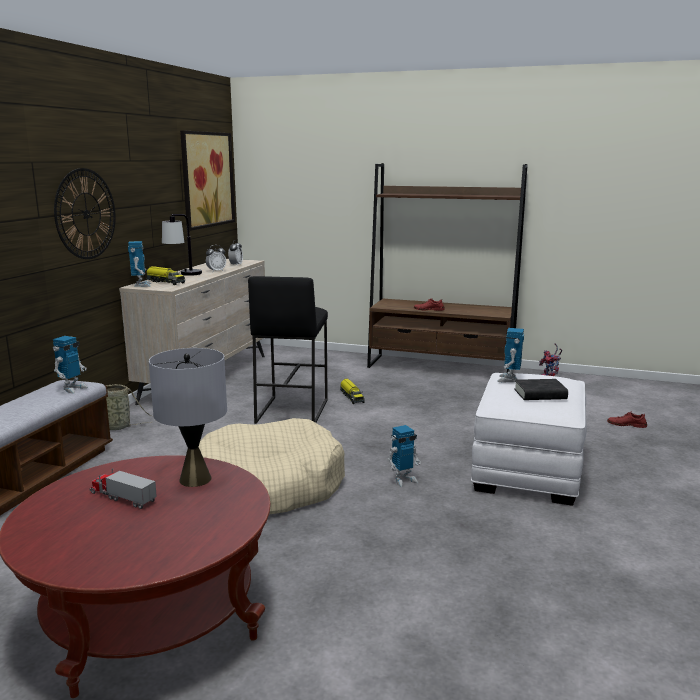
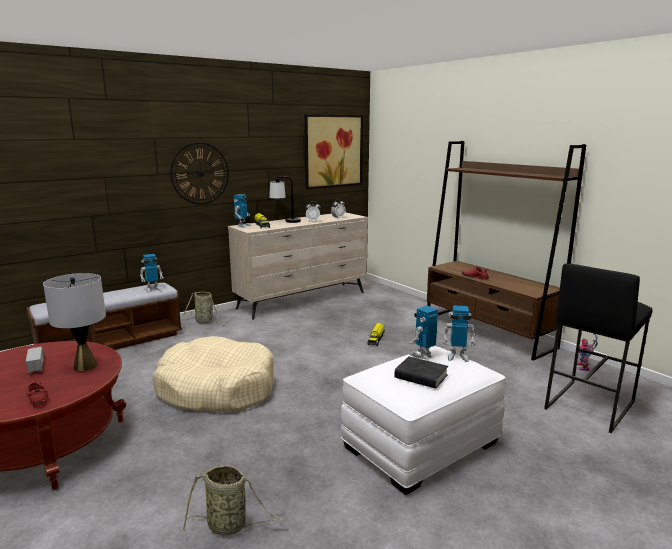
camera: 35 degrees right, 0 degrees up
black stool [248,276,328,424] -> black stool moved to [544,263,652,433]
toy robot [387,425,421,487] -> toy robot moved to [443,305,475,362]
red shoe [607,411,647,428] -> red shoe moved to [26,382,47,407]
none -> basket [183,465,286,536]

